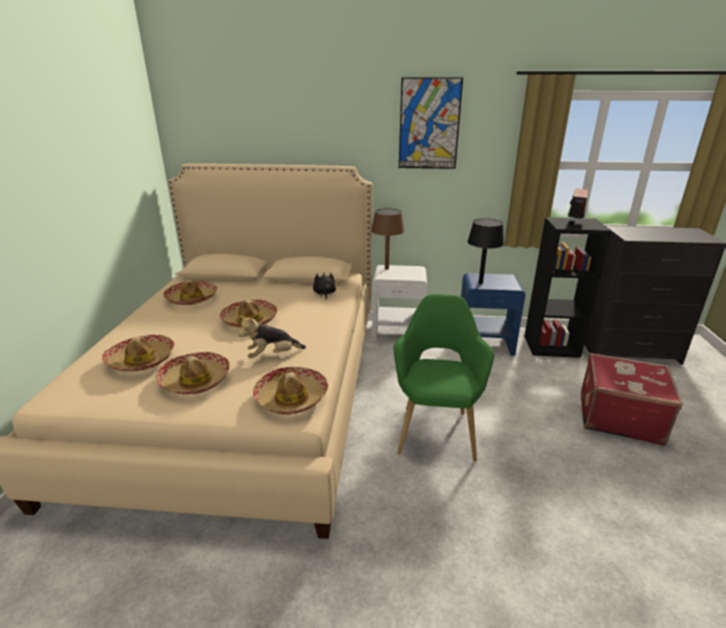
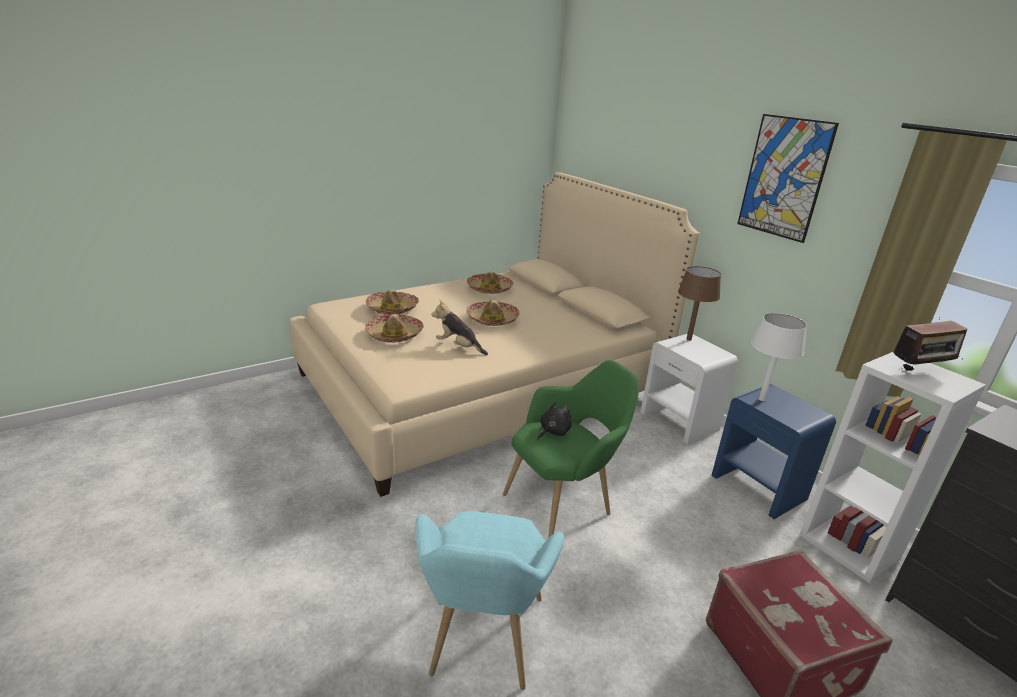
camera: 50 degrees right, 0 degrees up
hat [253,367,328,415] -> none
black plush toy [313,273,336,299] -> black plush toy moved to [537,402,572,440]
black table lamp [467,219,504,284] -> white table lamp [751,313,807,401]
black bookcase [524,217,612,358] -> white bookcase [799,352,986,583]
none -> turquoise armchair [415,511,564,690]

